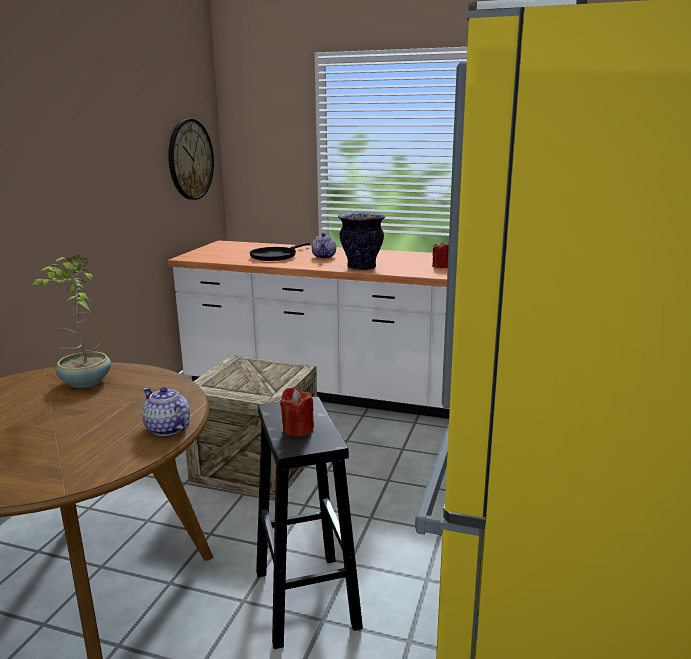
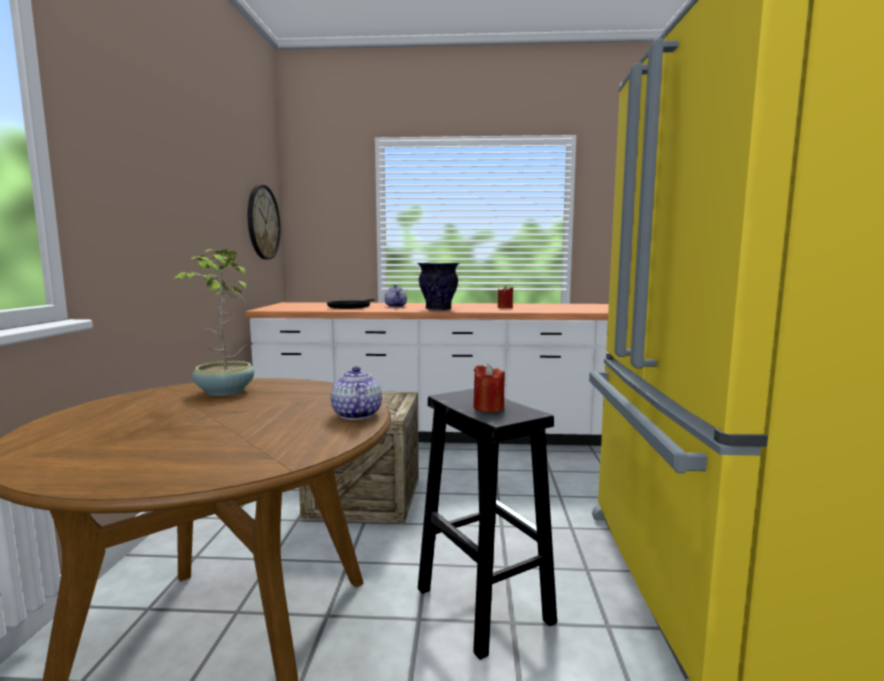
camera: 15 degrees left, 10 degrees down
teapot [142,387,190,436] -> teapot turned 45 degrees clockwise [331,366,382,420]

